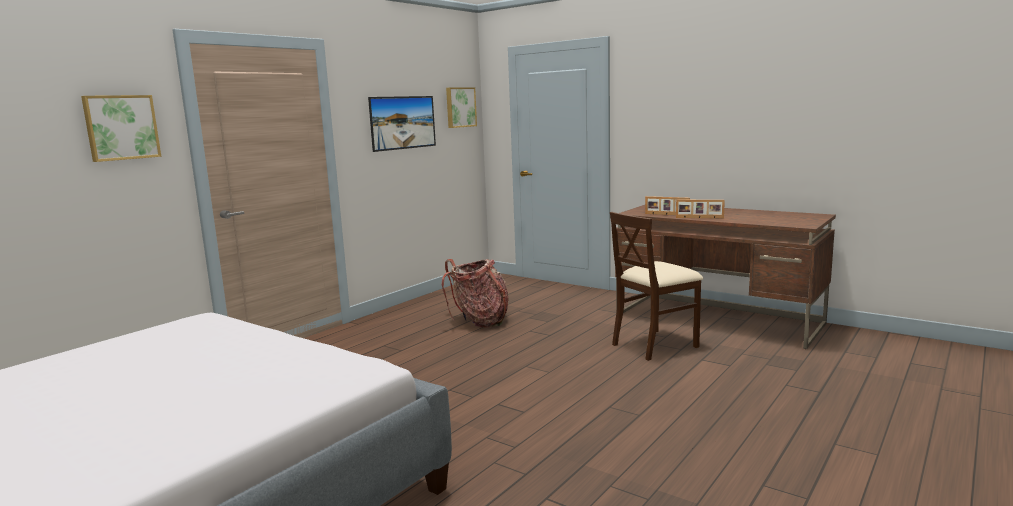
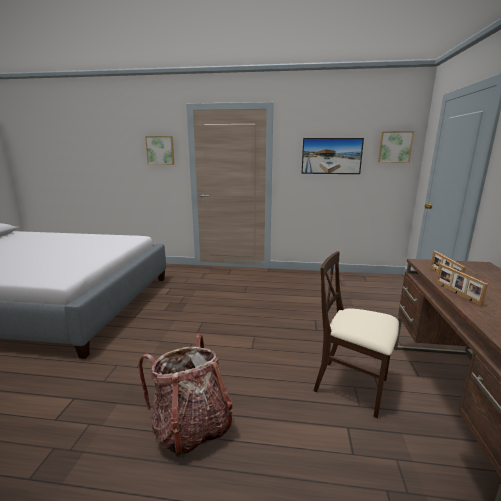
camera: 60 degrees right, 5 degrees up
backpack [442,259,509,328] -> backpack moved to [139,334,233,458]

